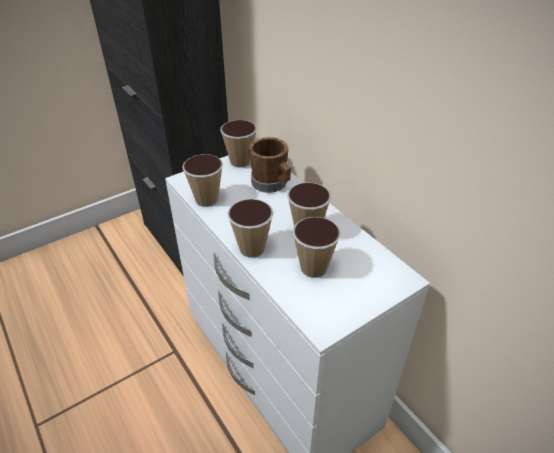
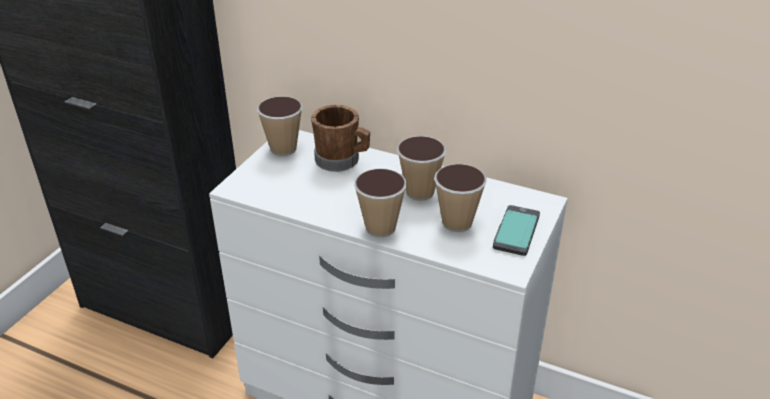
camera: 30 degrees left, 5 degrees down
cup [182,154,223,207] -> none
none -> phone [493,205,540,256]

